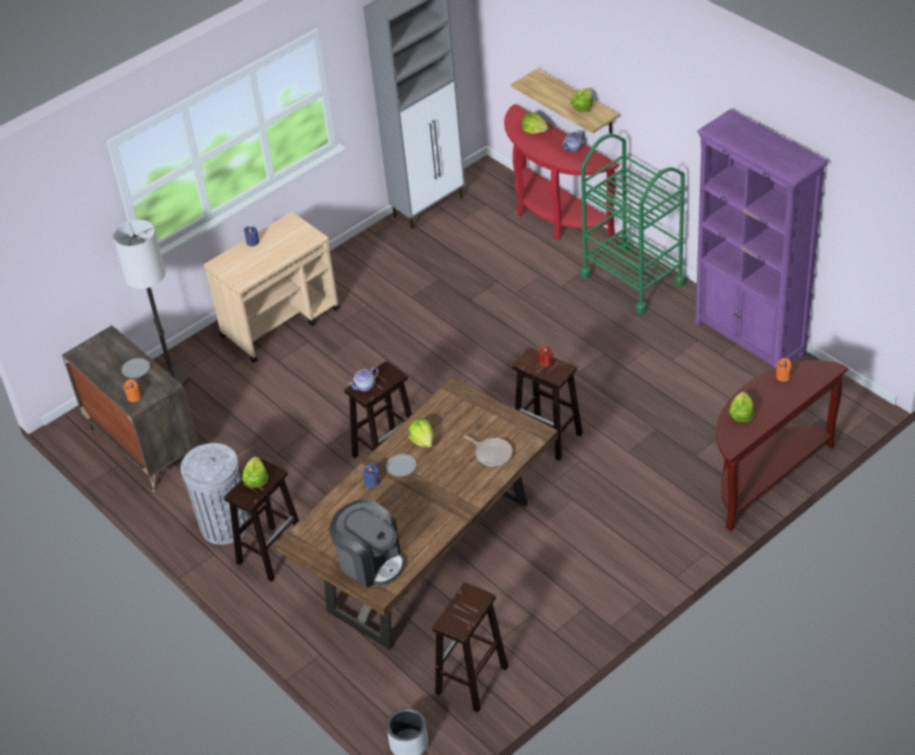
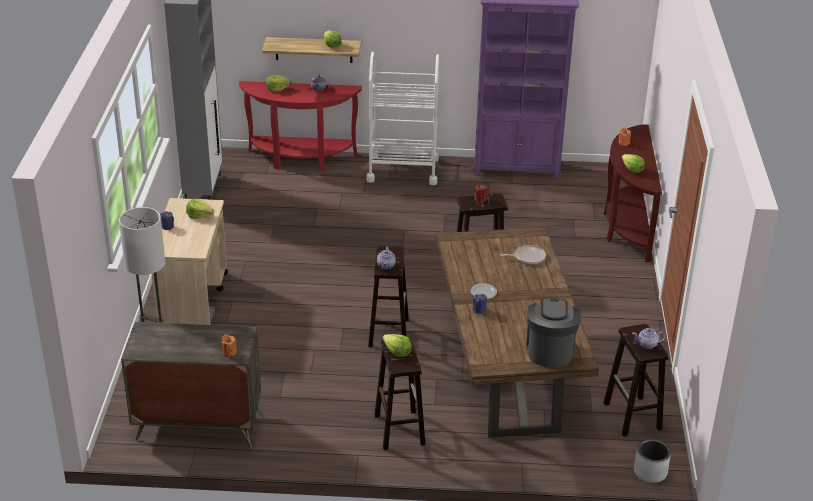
camera: 50 degrees left, 10 degrees down
plate [122,358,150,378] -> none
grey trash can [181,443,249,545] -> none
coffee machine [329,499,404,588] -> coffee machine turned 75 degrees counterclockwise [526,298,581,367]
lettuce [408,418,433,448] -> lettuce moved to [186,198,214,219]
green cart [580,134,686,314] -> white cart [366,52,439,185]
none -> teapot [632,328,666,349]

